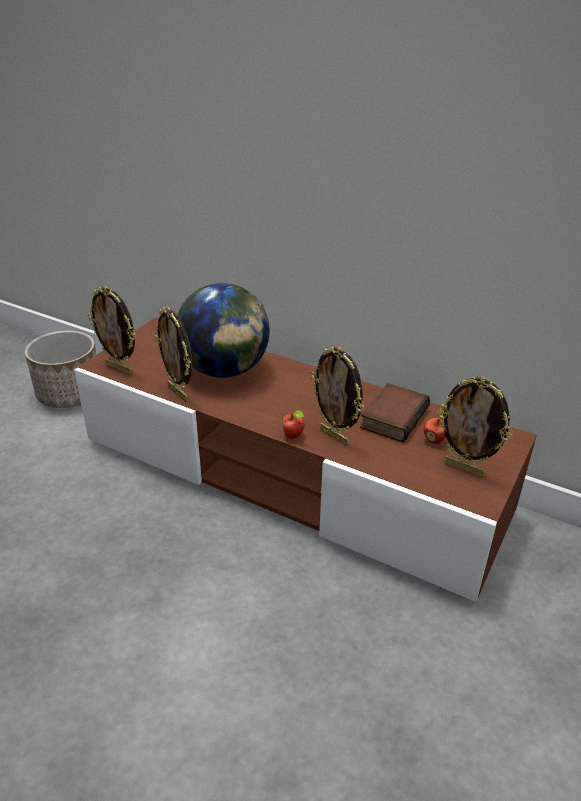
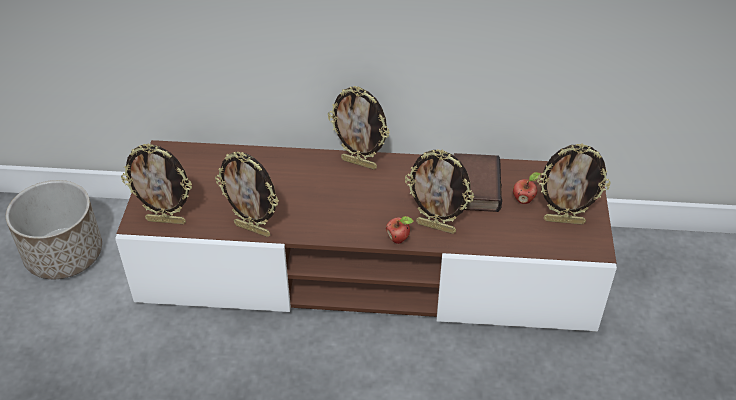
camera: 25 degrees left, 10 degrees up
globe [177,283,270,378] -> none
none -> picture frame [328,86,390,170]

